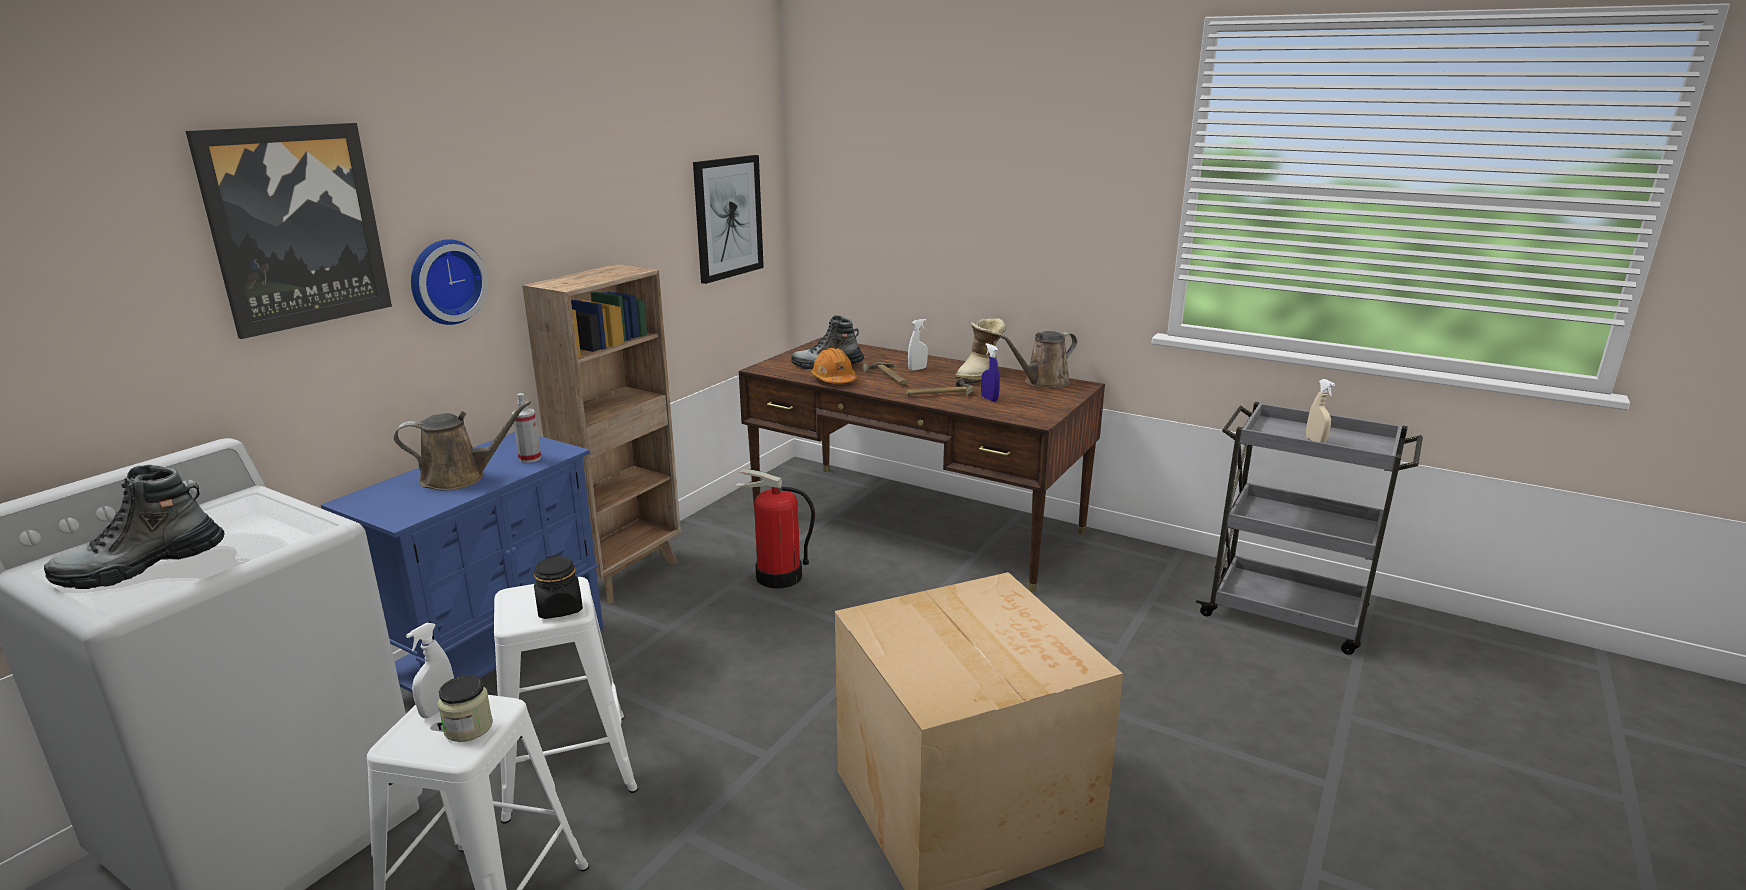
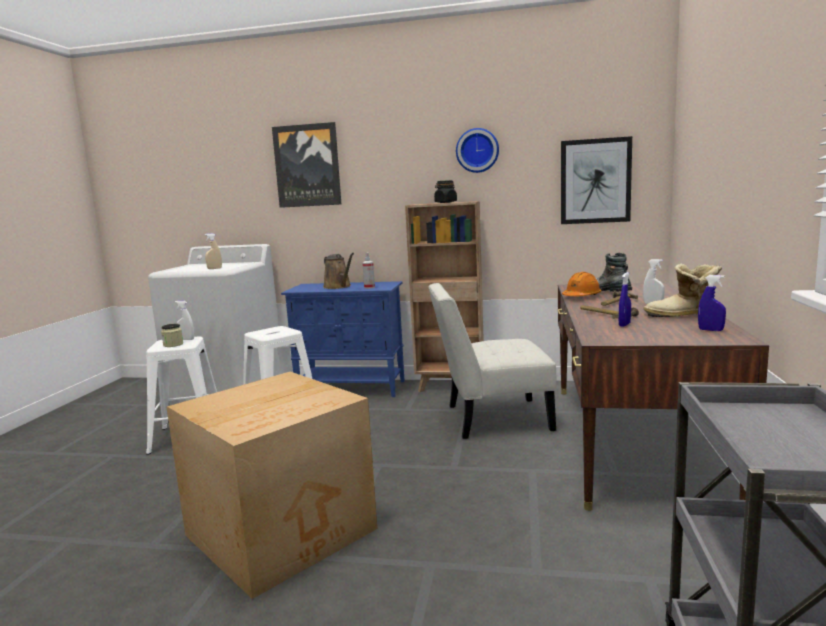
camera: 70 degrees right, 10 degrees down
boot [44,465,225,589] -> none
wall clock [411,239,488,325] -> wall clock moved to [456,128,499,173]
black jar [534,555,583,619] -> black jar moved to [434,180,457,203]
fire extinguisher [735,469,815,589] -> white chair [428,283,556,439]
brown watering can [1000,331,1077,388] -> blue spray bottle [698,275,726,331]
beige spray bottle [1306,379,1335,443] -> beige spray bottle moved to [204,233,222,269]

